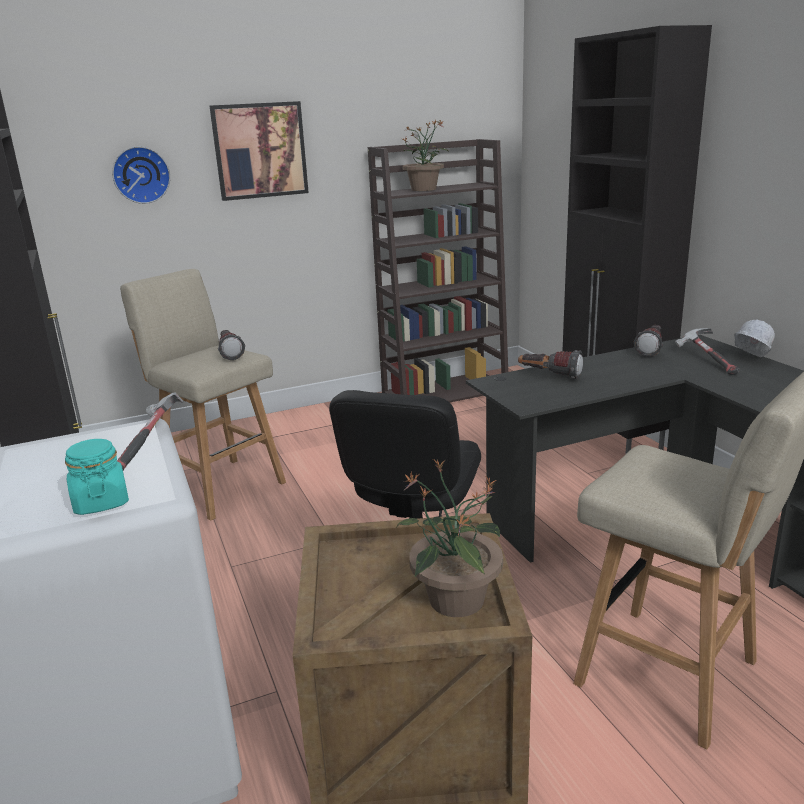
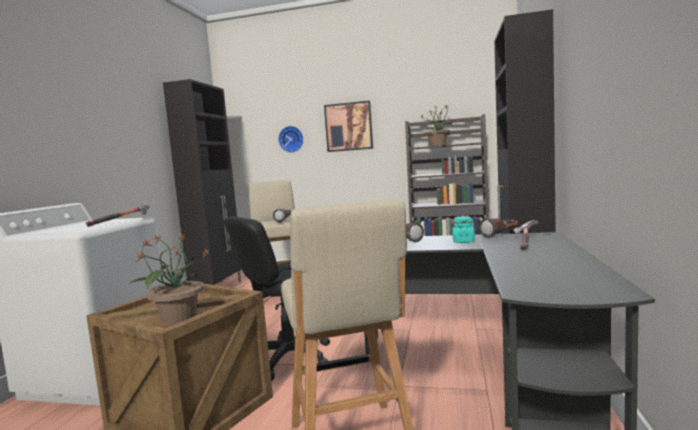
camera: 35 degrees right, 15 degrees down
turquoise jar [65,439,129,515] -> turquoise jar moved to [452,216,475,243]
white hard hat [734,319,775,357] -> none

